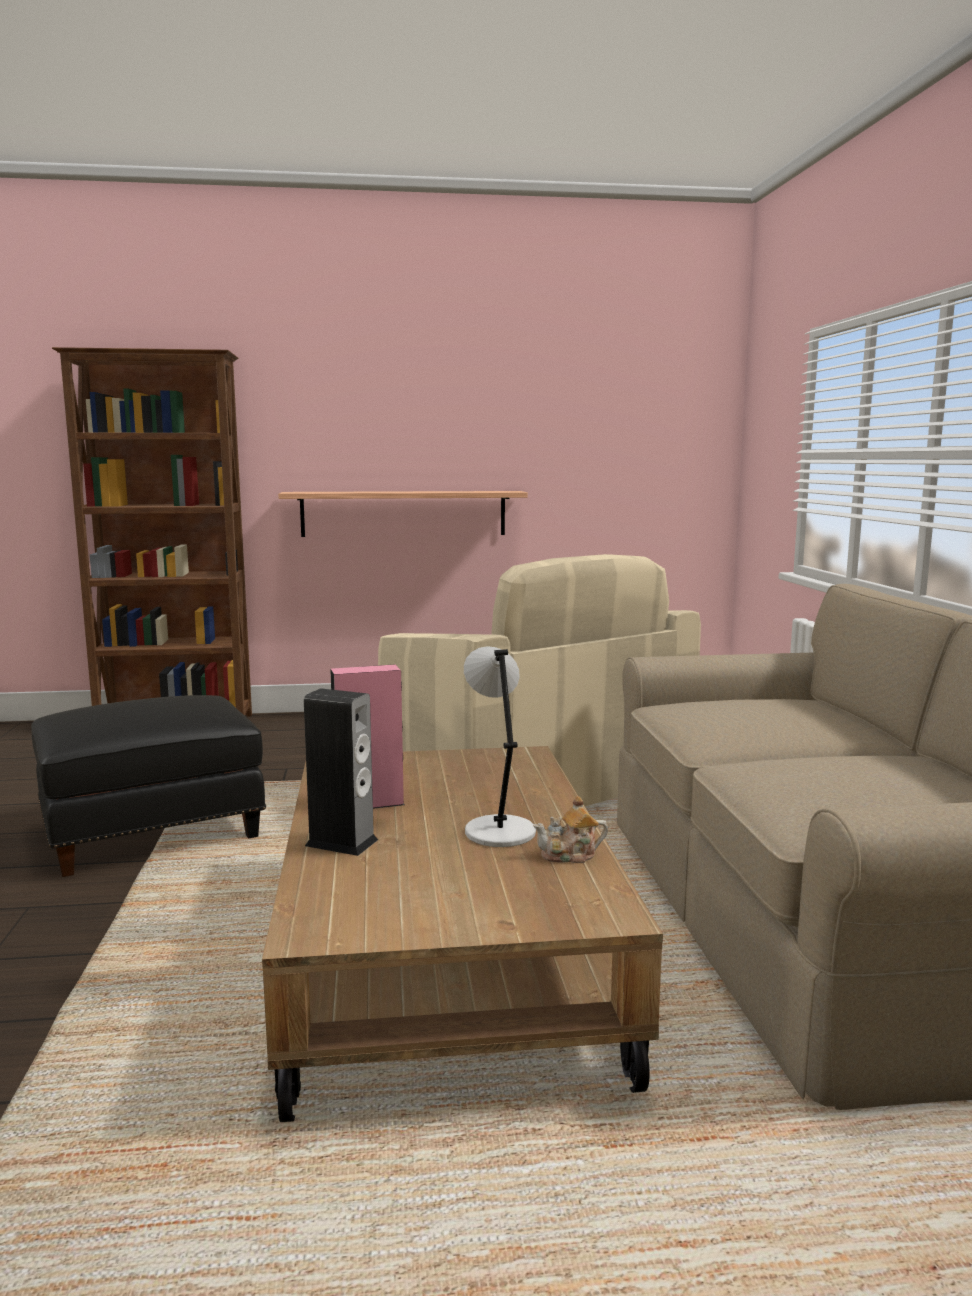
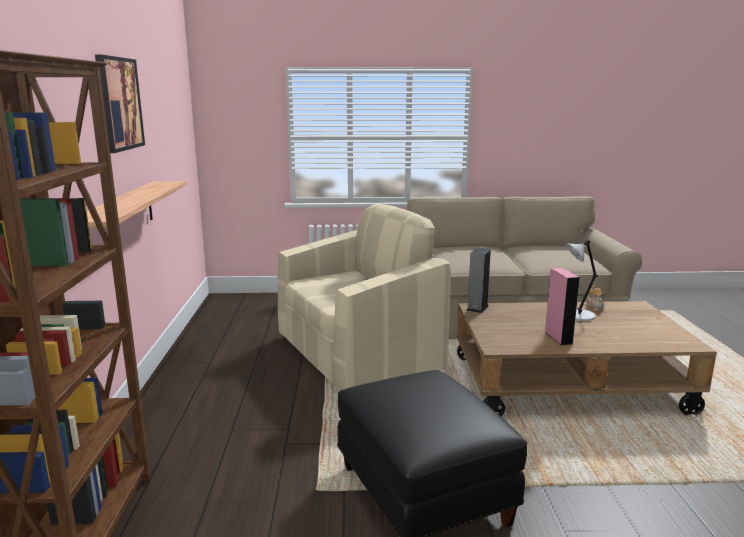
camera: 85 degrees left, 5 degrees up
speaker [304,689,378,856] -> speaker moved to [466,247,491,313]
none -> picture [95,55,145,153]

